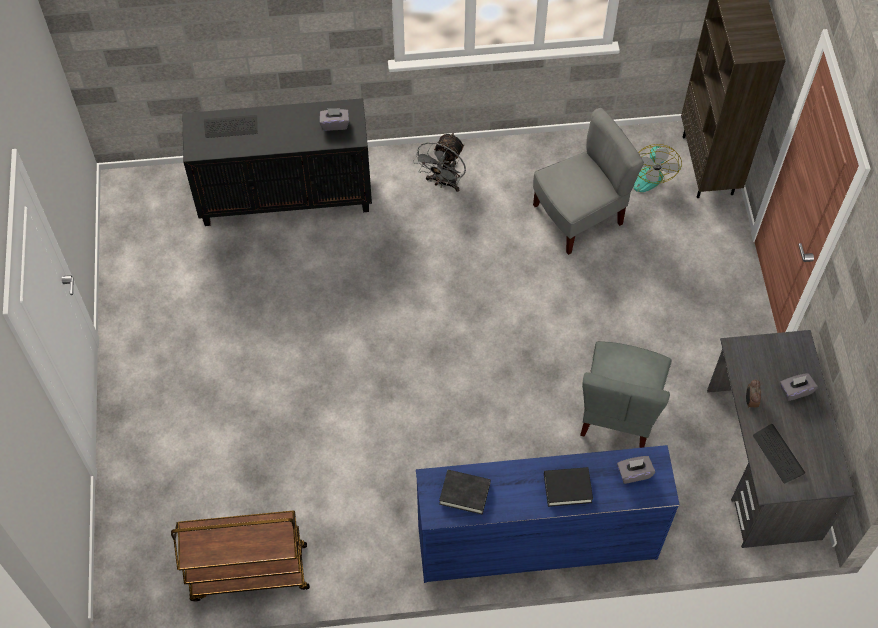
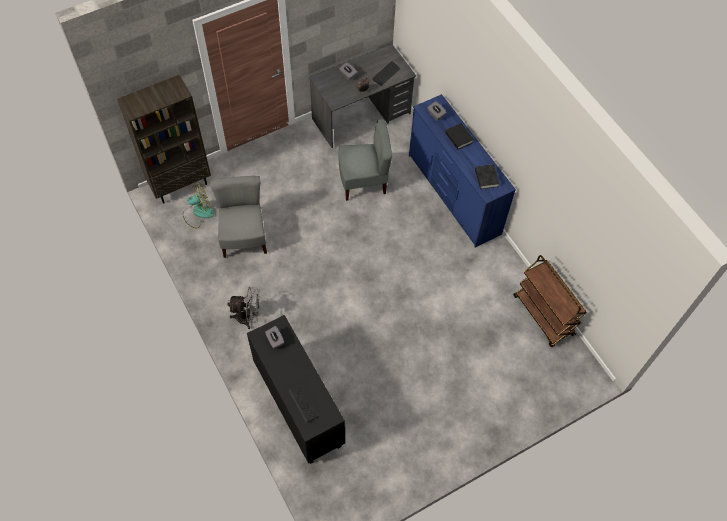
camera: 115 degrees left, 0 degrees up
grey chair [533,108,644,255] -> grey chair turned 45 degrees clockwise [210,176,267,258]

